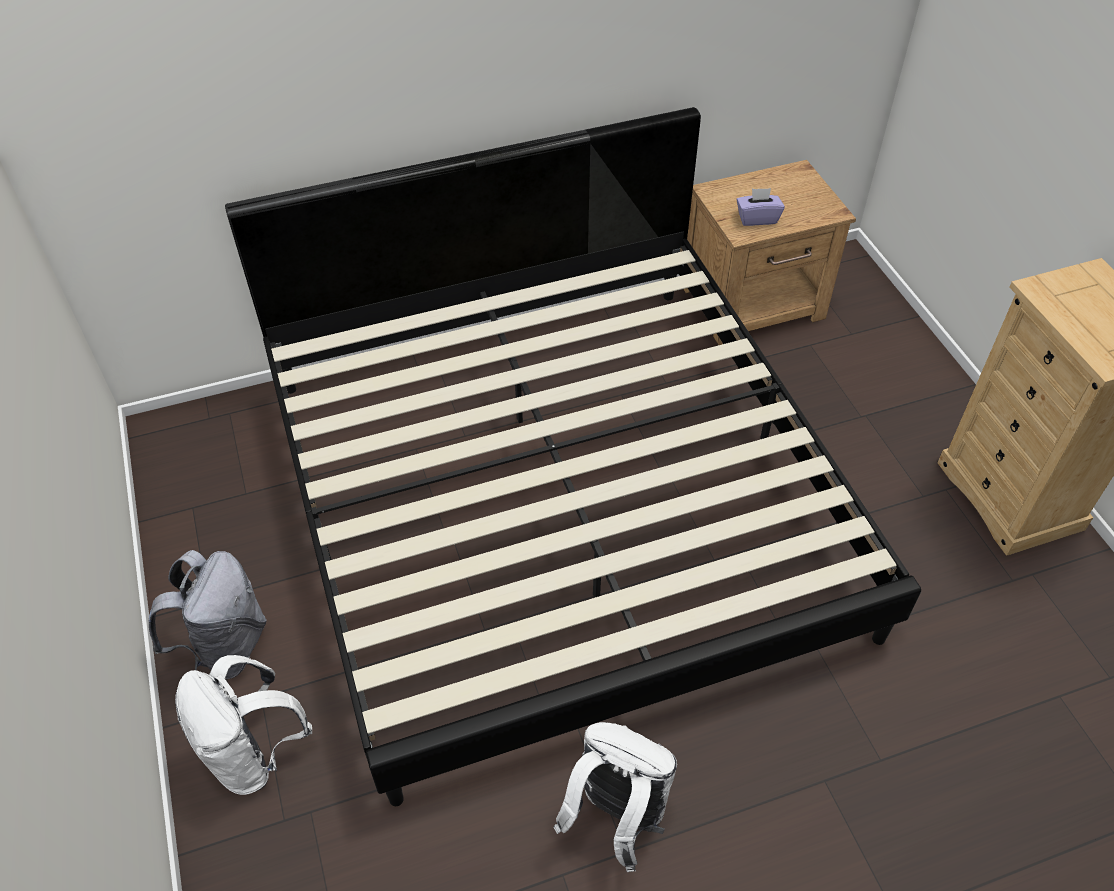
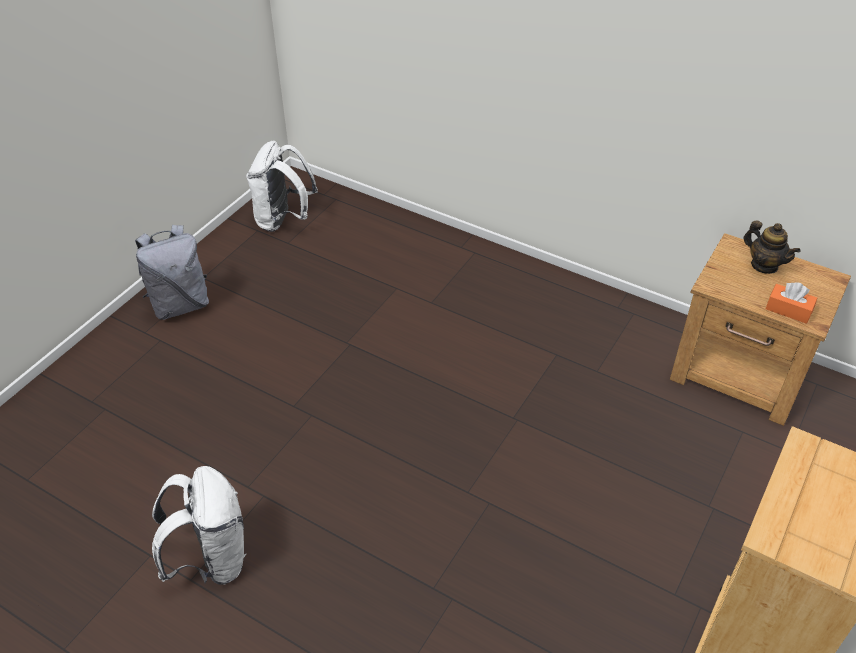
camera: 50 degrees right, 5 degrees down
white backpack [175,655,312,795] -> white backpack moved to [246,141,318,232]
bed [225,107,921,806] -> none
purple tissue box [737,188,785,226] -> none
none -> teapot [744,220,800,274]
none -> orange tissue box [766,282,817,324]

